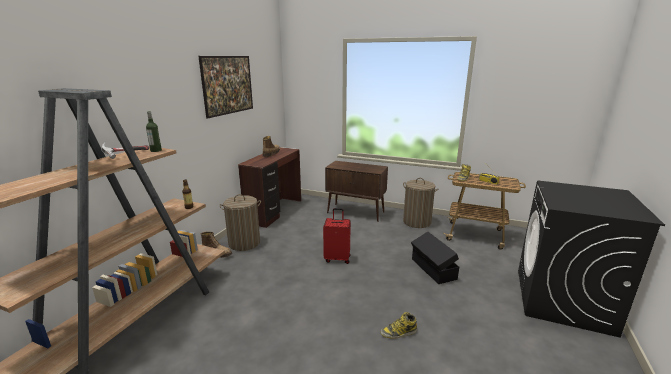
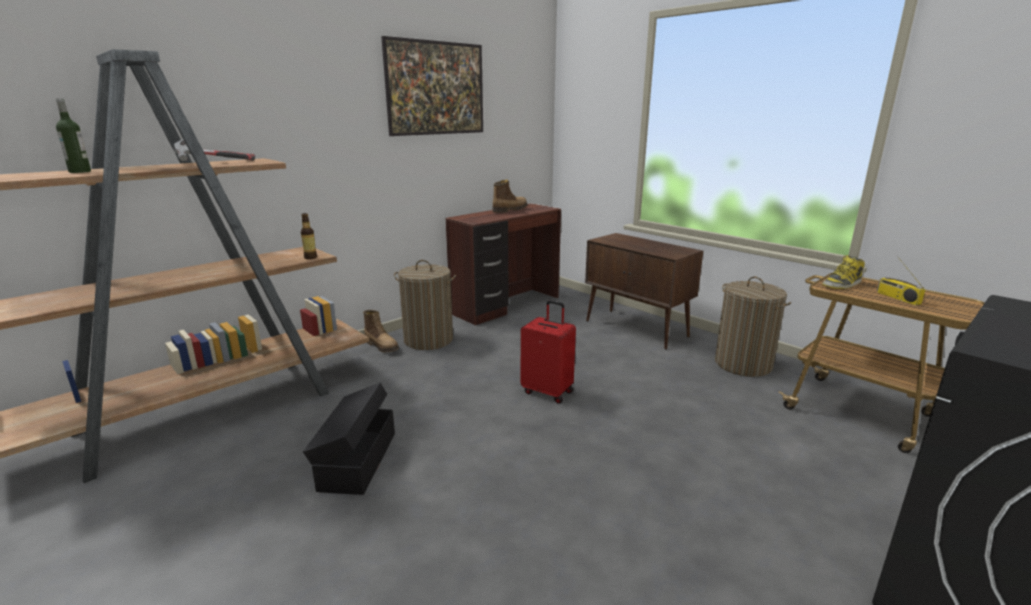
camera: 25 degrees right, 0 degrees up
bottle [146,111,162,152] -> bottle moved to [56,99,91,173]
boot [380,312,417,339] -> none
black storage box [411,232,459,284] -> black storage box moved to [303,383,395,495]

